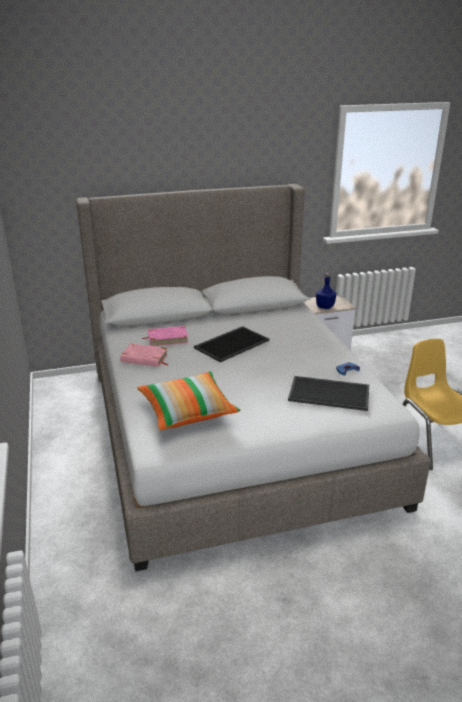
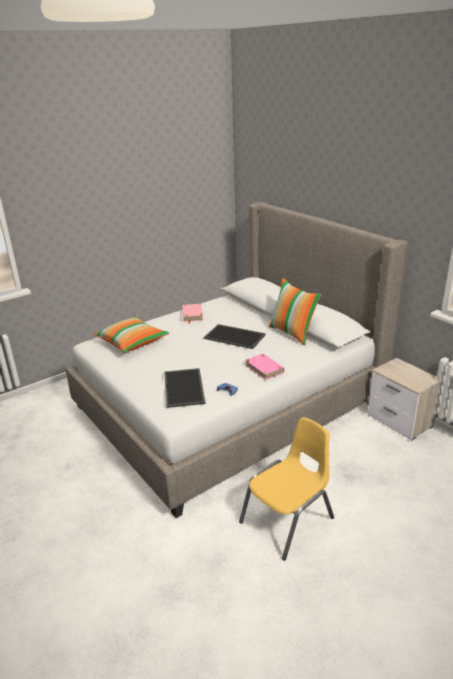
camera: 70 degrees right, 0 degrees up
pink book [142,326,188,346] -> pink book moved to [245,353,284,380]
blue bottle [316,273,337,309] -> none
none -> pillow [269,278,321,346]

